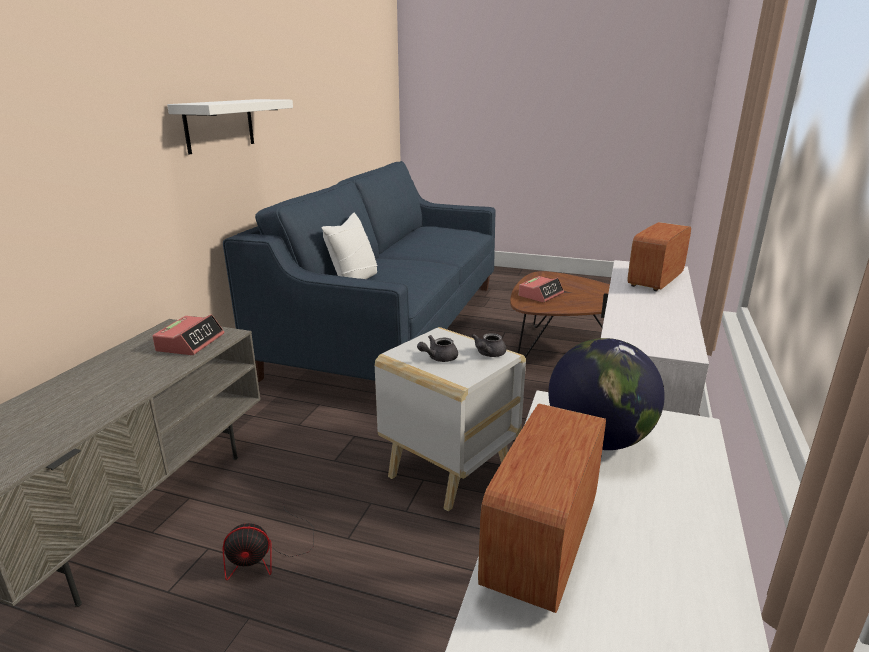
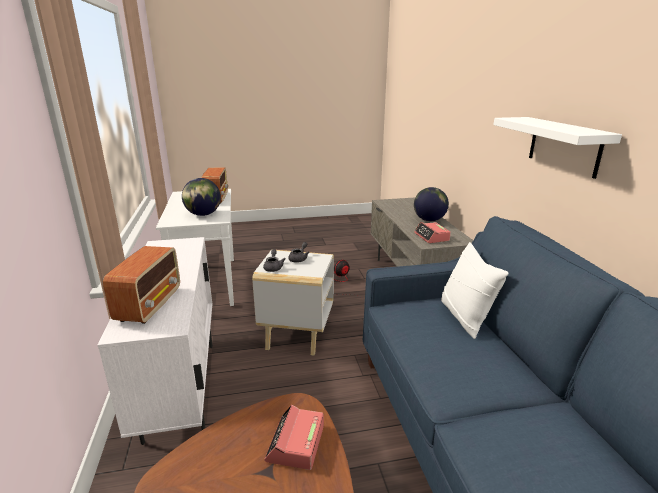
camera: 150 degrees right, 0 degrees up
none -> globe [414,187,449,221]

